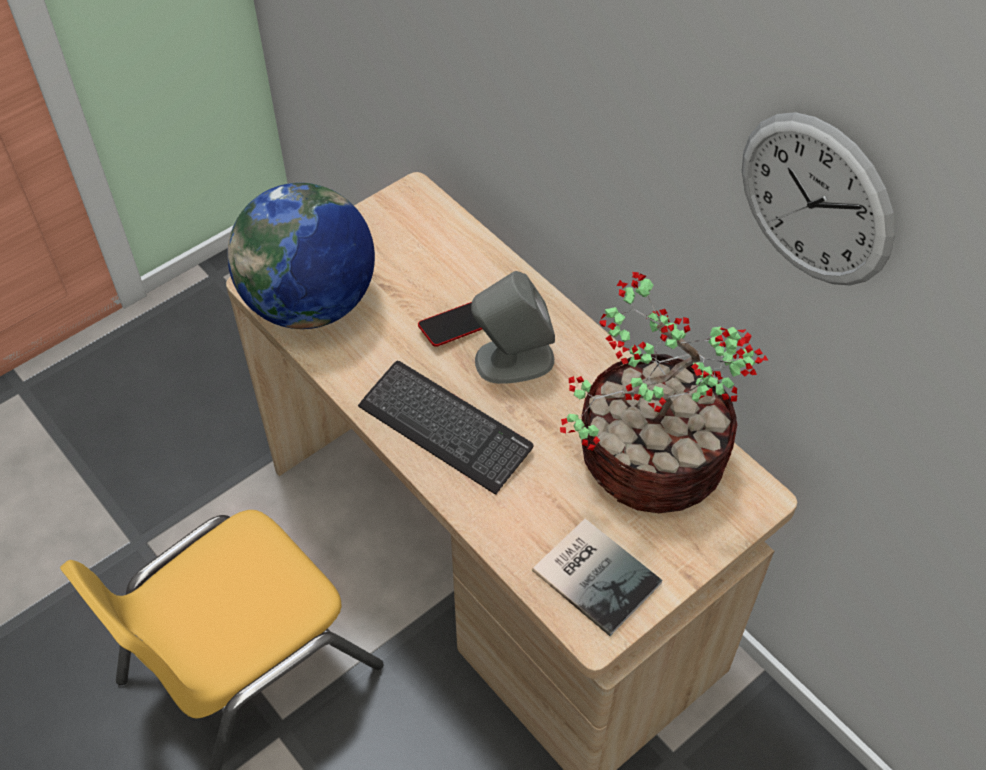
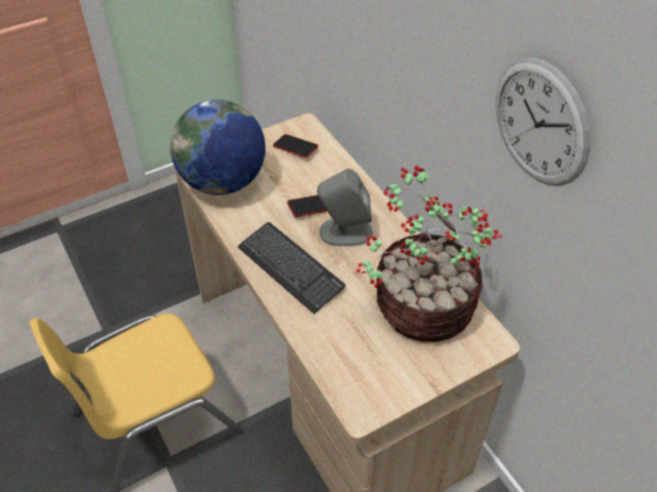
camera: 10 degrees right, 5 degrees down
book [532,519,662,636] -> none
none -> phone [273,134,318,158]

